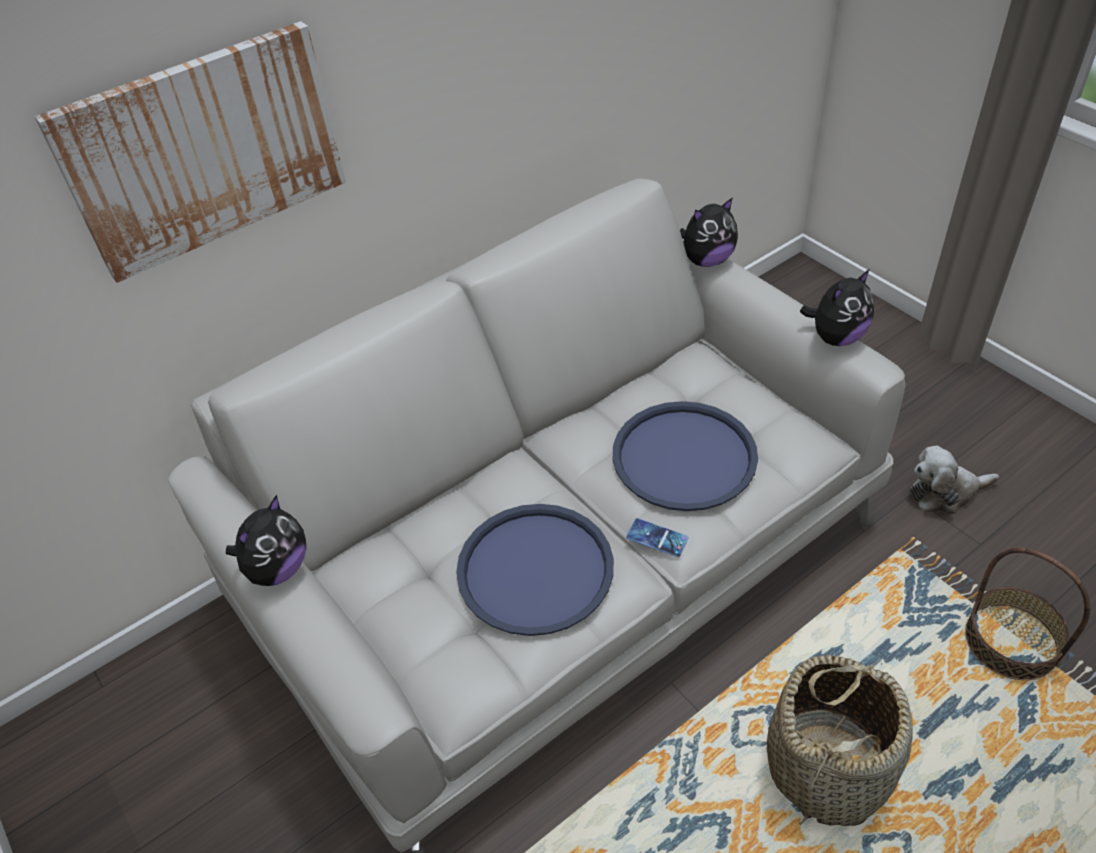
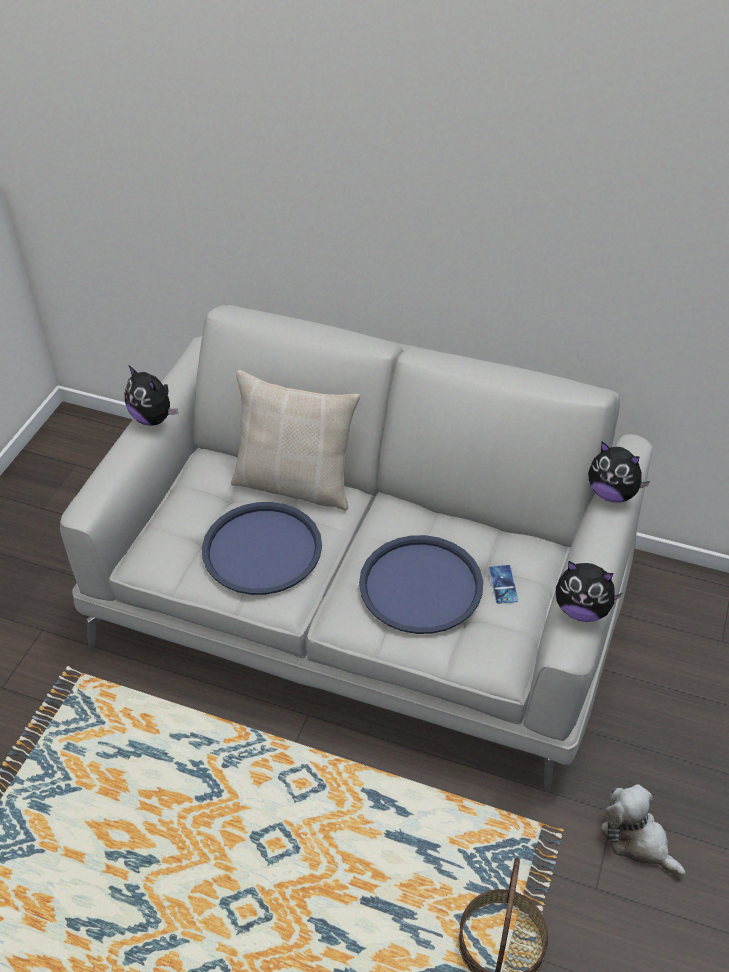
camera: 55 degrees right, 0 degrees up
picture [35,21,346,283] -> none
plush toy [226,495,307,586] -> plush toy turned 45 degrees clockwise [124,365,178,426]
phone [626,518,689,557] -> phone moved to [489,565,518,604]
basket [767,655,913,826] -> none
none -> beige pillow [231,370,360,511]

